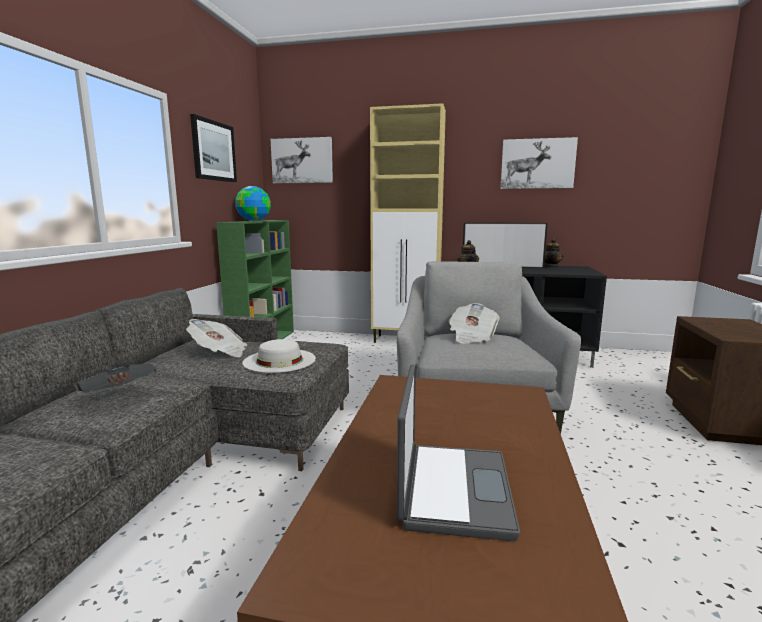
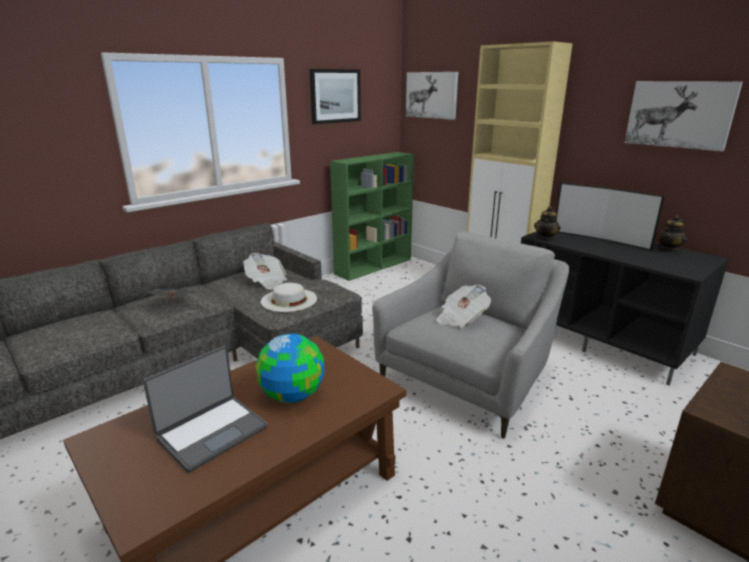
camera: 35 degrees right, 10 degrees up
globe [235,186,271,221] -> globe moved to [256,334,325,403]

